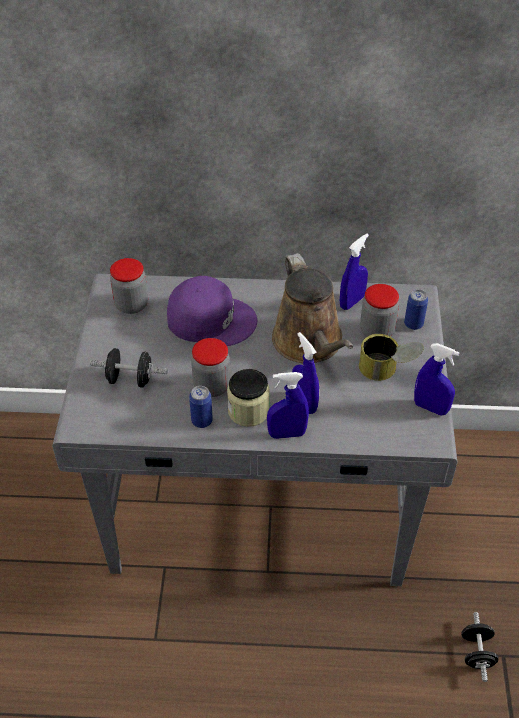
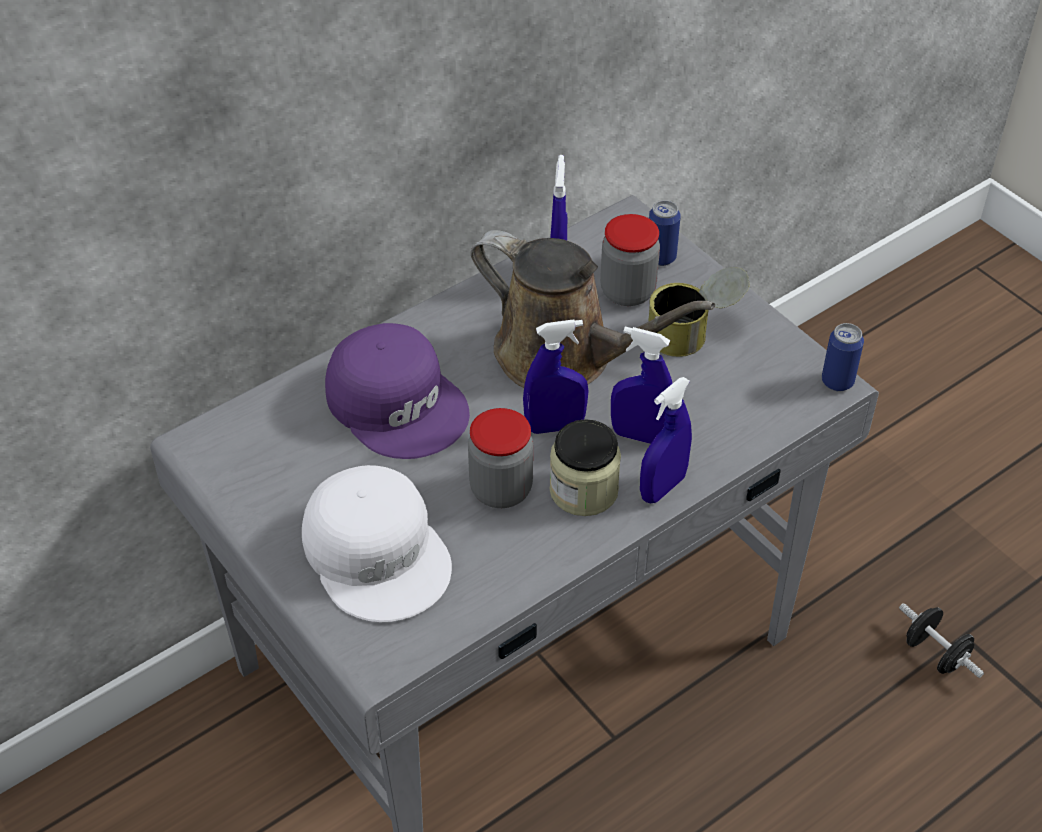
camera: 40 degrees left, 0 degrees up
black dumbbell [90,348,168,388] -> white cap [302,465,452,622]
jar [110,258,148,314] -> none
purple cap [167,276,257,346] -> purple cap turned 75 degrees clockwise [325,323,470,459]
can [189,386,213,428] -> can moved to [822,323,864,391]
blue spray bottle [414,343,459,416] -> blue spray bottle moved to [523,319,589,434]

